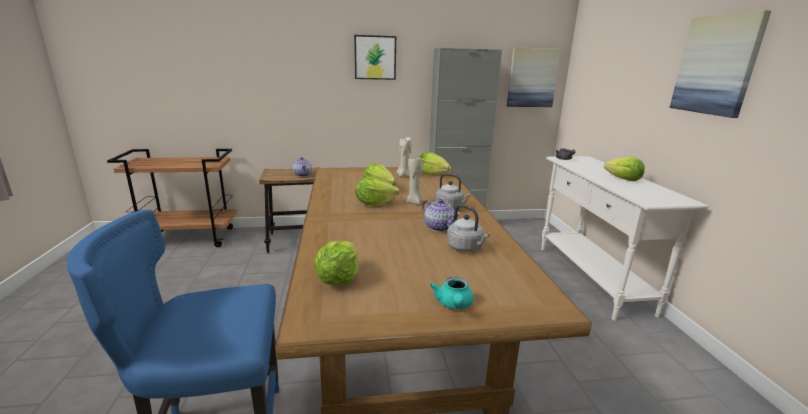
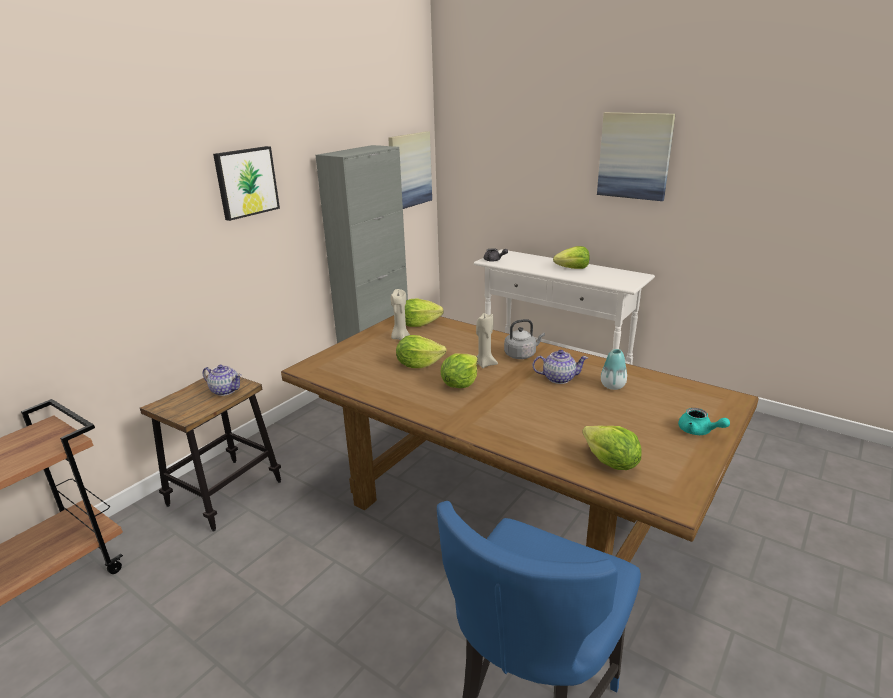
camera: 45 degrees left, 5 degrees up
grey kettle [447,204,490,252] -> vase [601,349,627,390]

